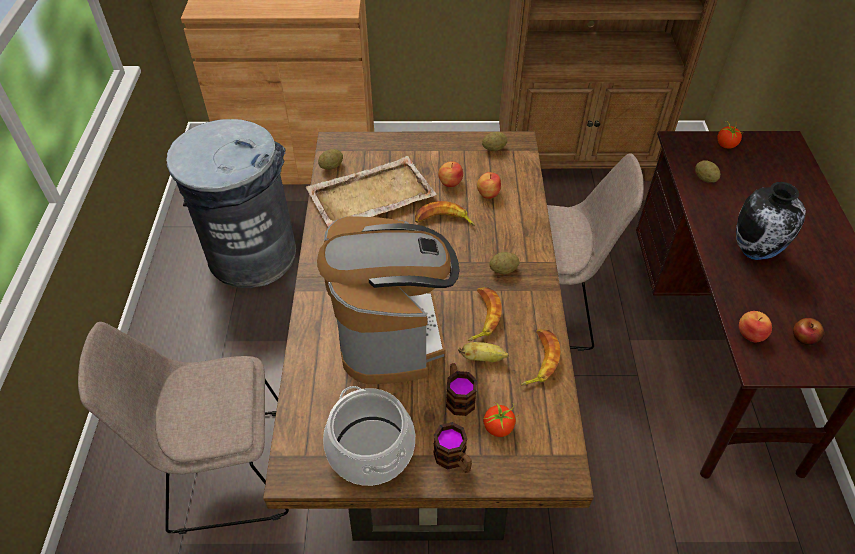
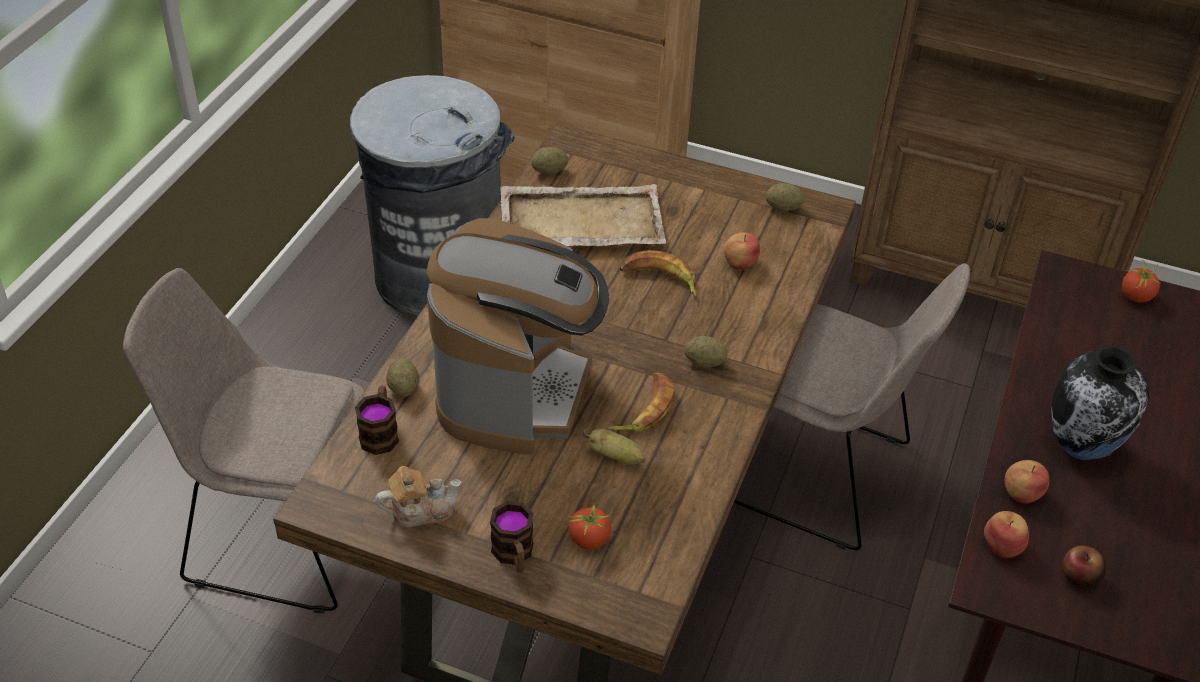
camera: 20 degrees right, 5 degrees down
cooking pot [323,386,415,486] -> teapot [375,466,462,527]
apple [438,161,463,187] -> apple moved to [1005,460,1049,503]
mug [446,363,477,416] -> mug moved to [355,386,399,455]
banana [521,329,560,385] -> none
potato [695,160,720,183] -> potato moved to [386,358,419,397]

